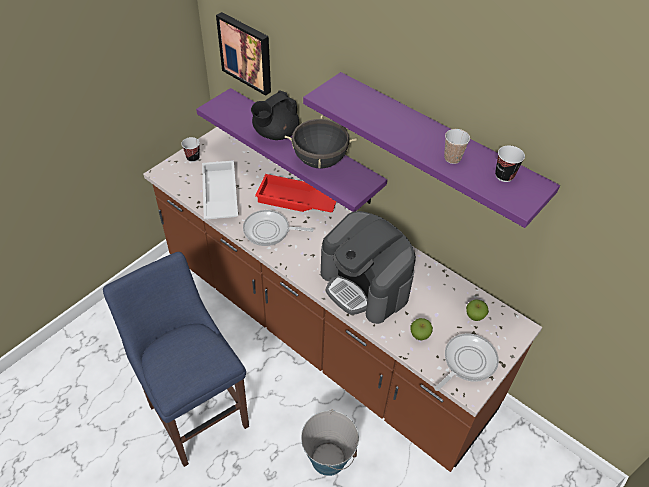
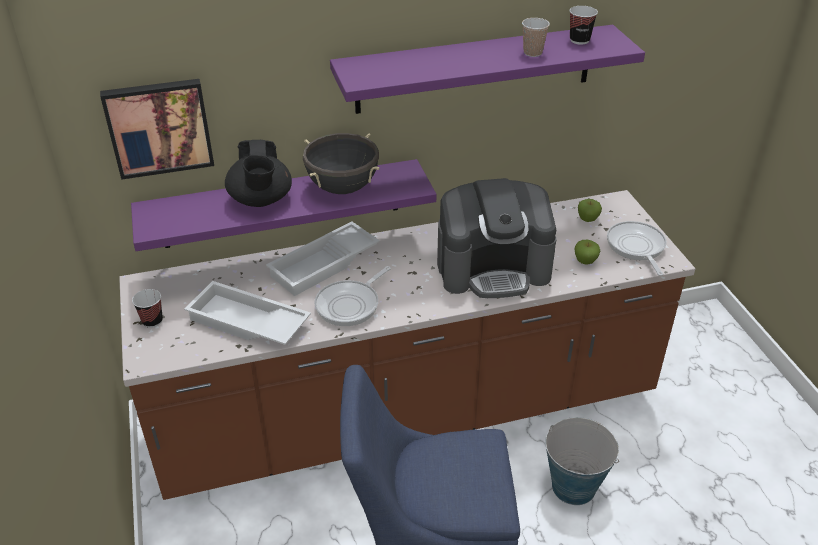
camera: 55 degrees left, 10 degrees down
red tray [255,174,336,212] -> white tray [266,221,380,296]

